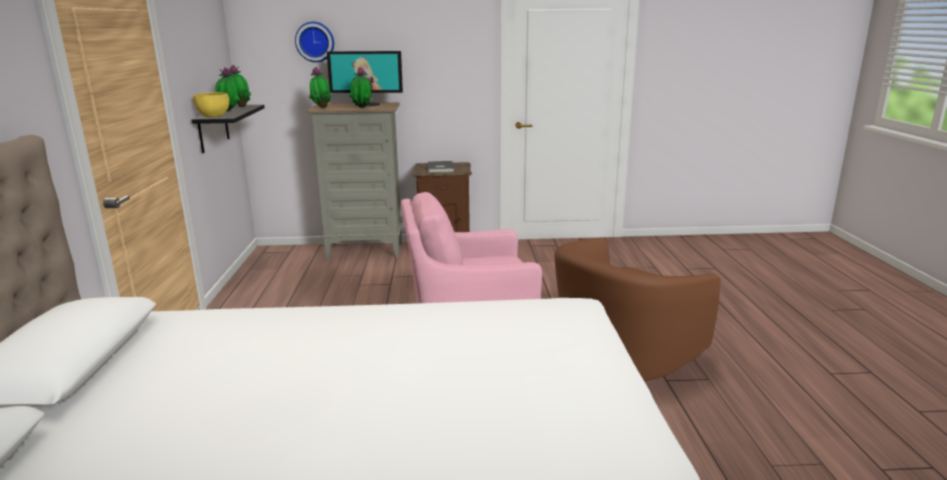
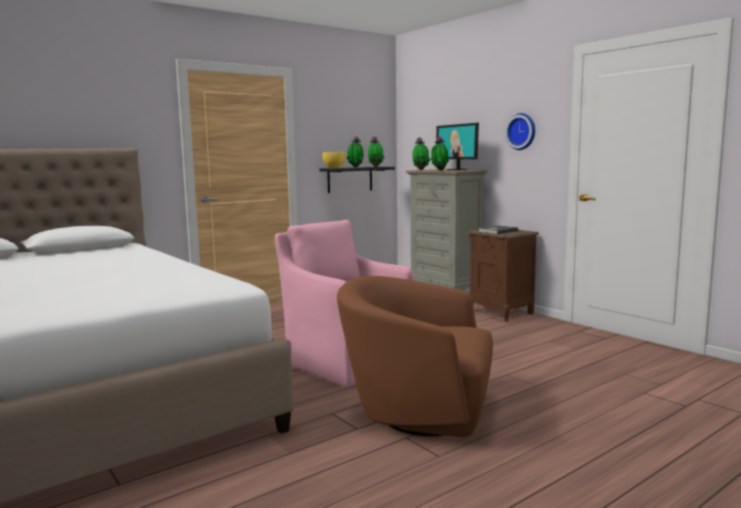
camera: 55 degrees right, 10 degrees down
wall clock [295,22,334,62] -> wall clock moved to [505,113,535,150]

